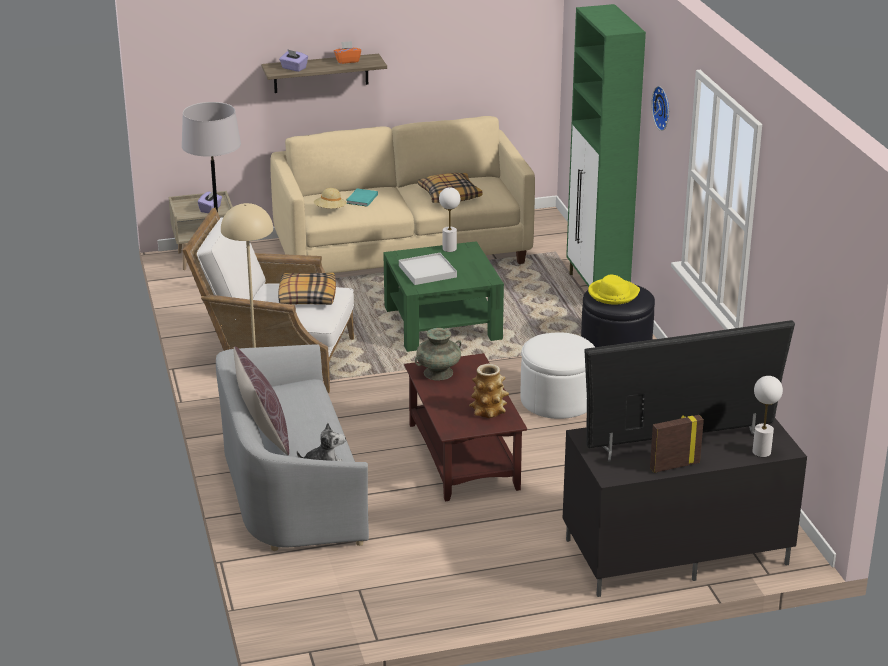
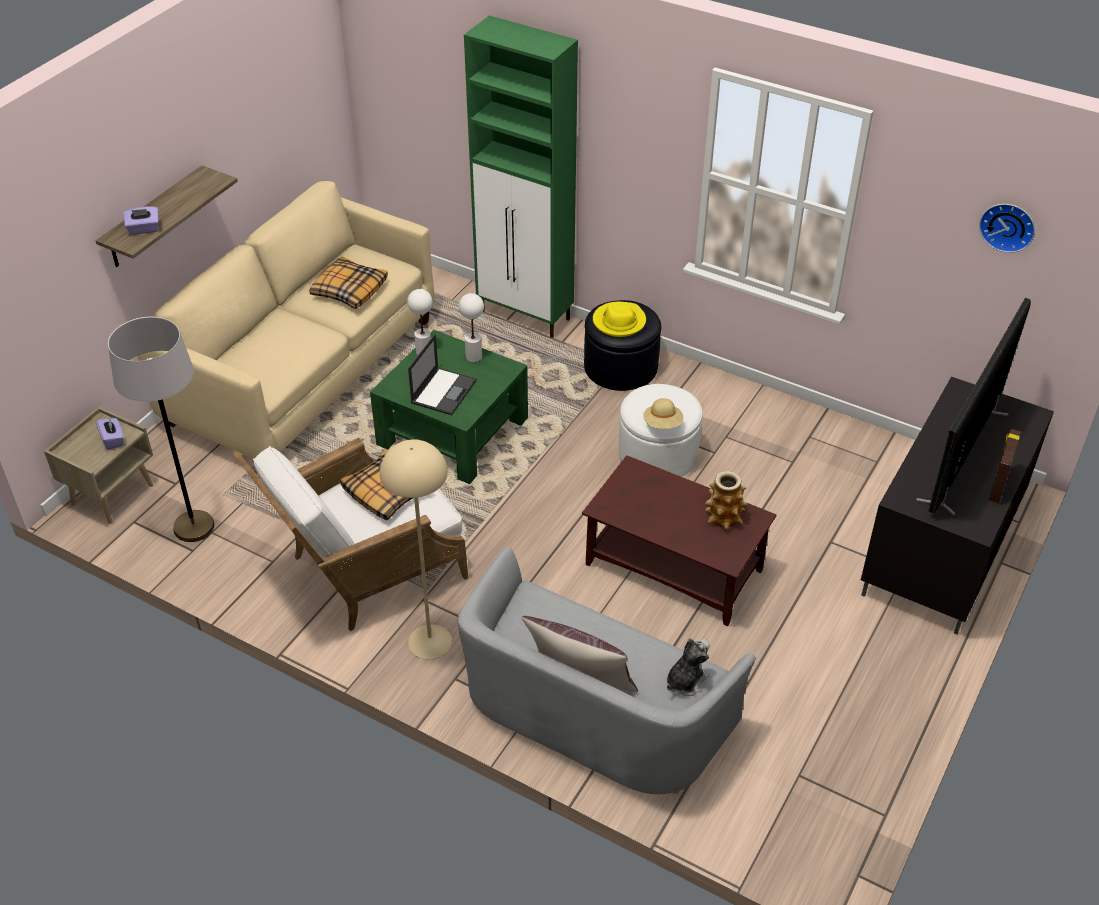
camera: 45 degrees left, 15 degrees up
beige hat [314,188,347,209] -> beige hat moved to [643,398,684,429]
orange tissue box [334,41,361,64] -> none
turquoise book [346,188,378,207] -> none
white tray [399,253,457,285] -> laptop [408,334,477,415]
turquoise vase [415,328,461,381] -> none
wall clock [652,86,669,131] -> wall clock moved to [979,204,1035,253]
white table lamp [752,376,783,457] -> white table lamp moved to [459,293,484,362]

